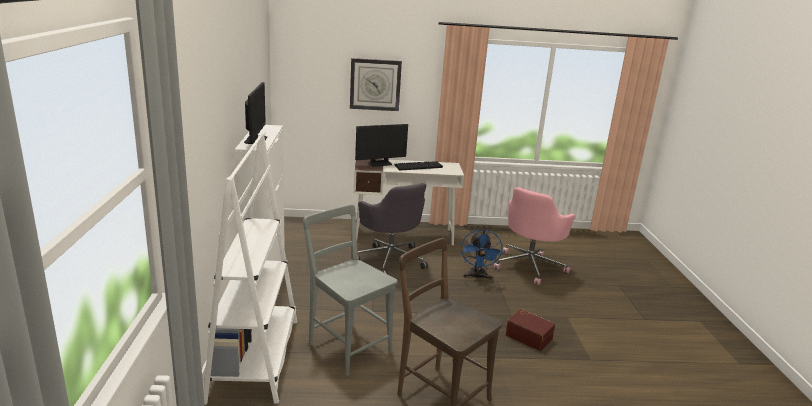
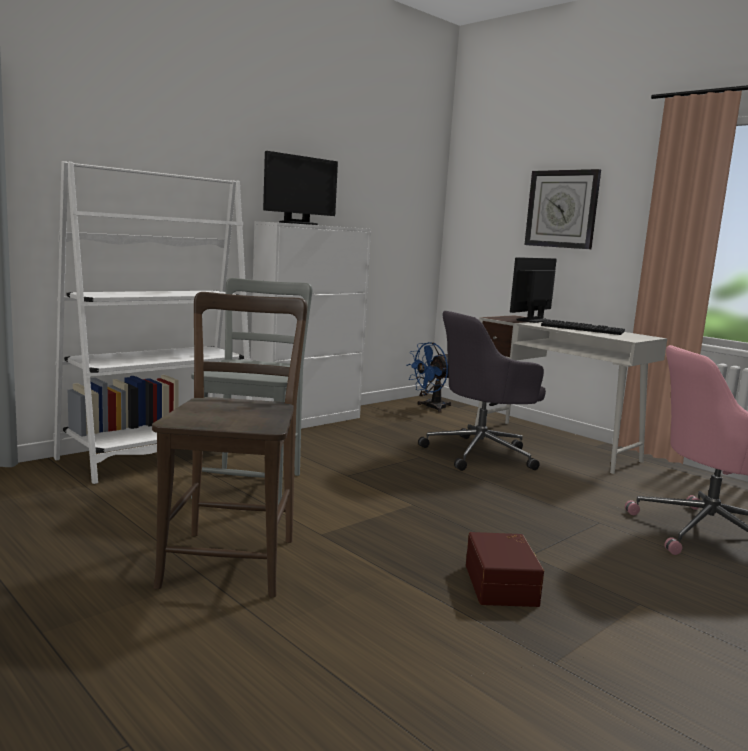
camera: 50 degrees right, 10 degrees down
monitor [355,124,408,167] -> monitor turned 105 degrees clockwise [510,257,557,323]
grey office chair [357,183,428,274] -> grey office chair turned 45 degrees clockwise [418,311,546,471]
blue fan [461,229,503,280] -> blue fan moved to [406,342,451,412]

